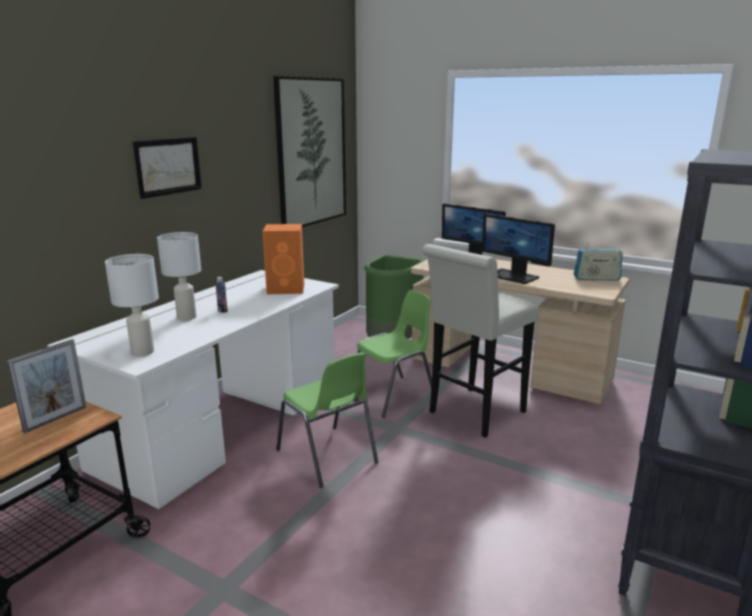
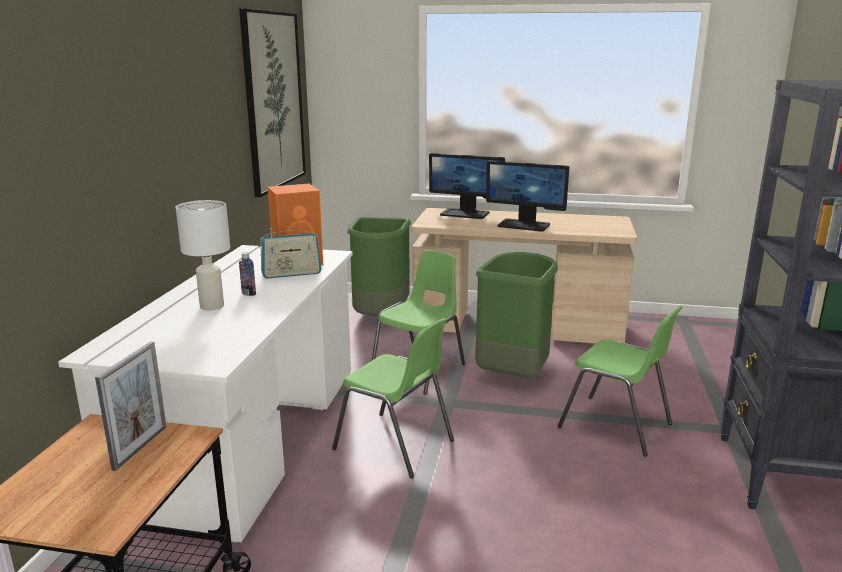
camera: 20 degrees left, 0 degrees up
white table lamp [105,254,159,356] -> none
picture [133,137,202,199] -> none
white stool [422,244,538,438] -> green trash can [475,252,558,378]
radio [574,243,622,281] -> radio moved to [260,228,322,279]
none -> green chair [557,305,683,457]

